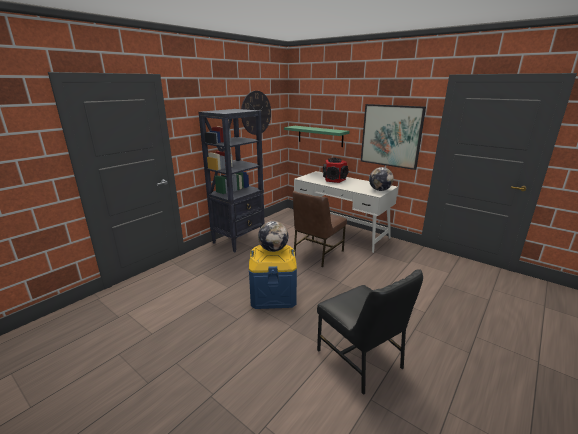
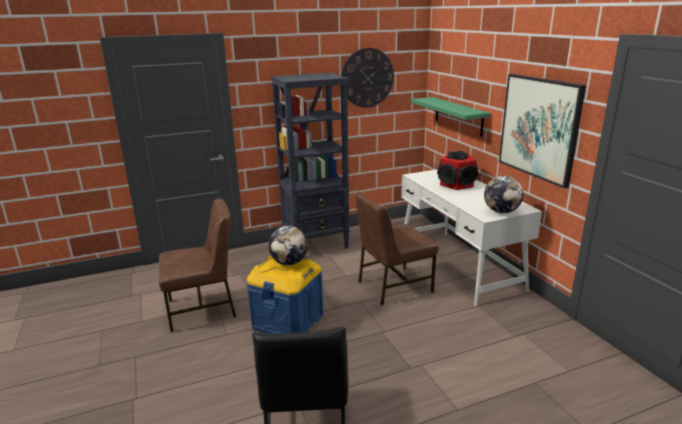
camera: 30 degrees right, 0 degrees up
none -> brown chair [159,199,236,332]

